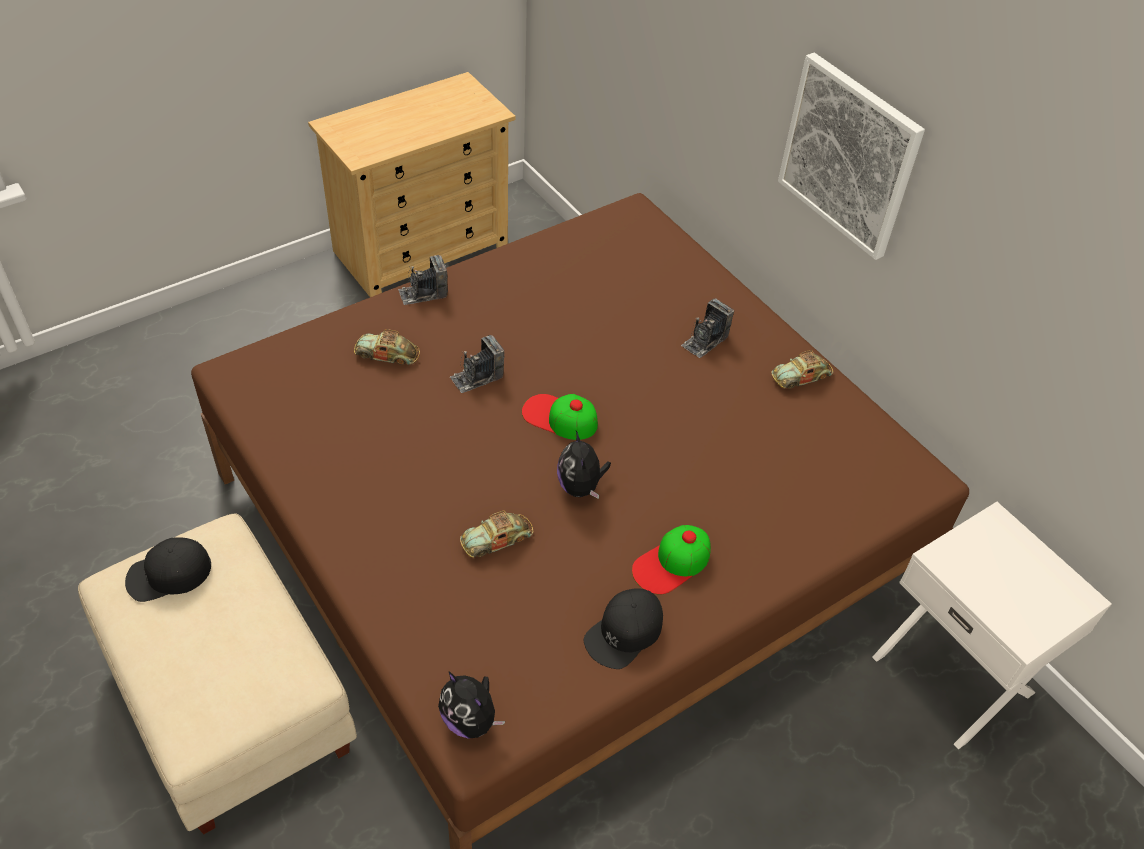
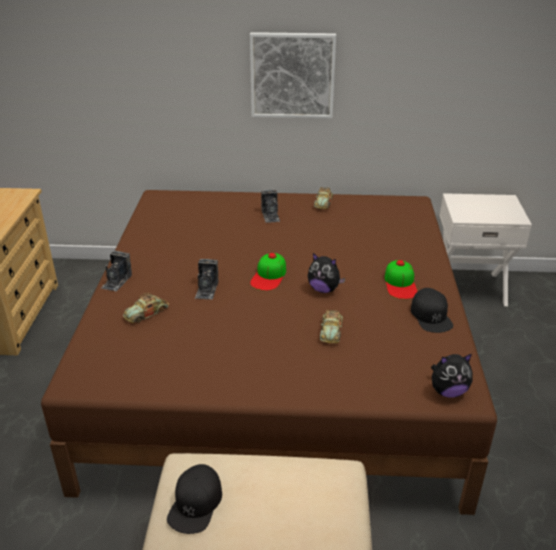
camera: 50 degrees left, 15 degrees down
cap [522,394,598,440] -> cap turned 45 degrees counterclockwise [250,253,286,291]

